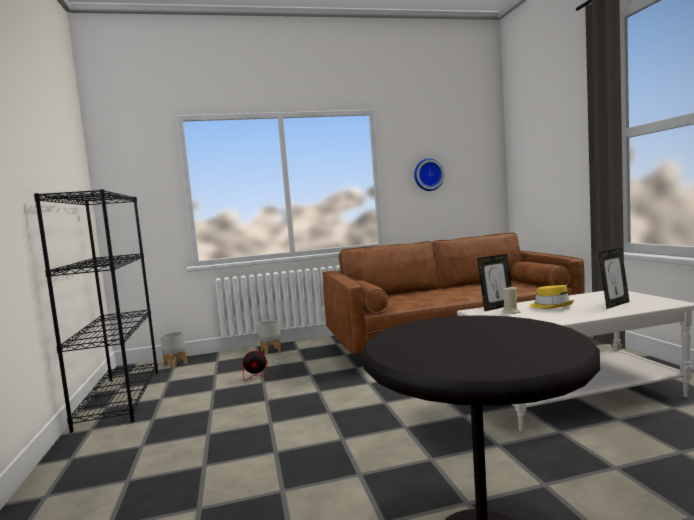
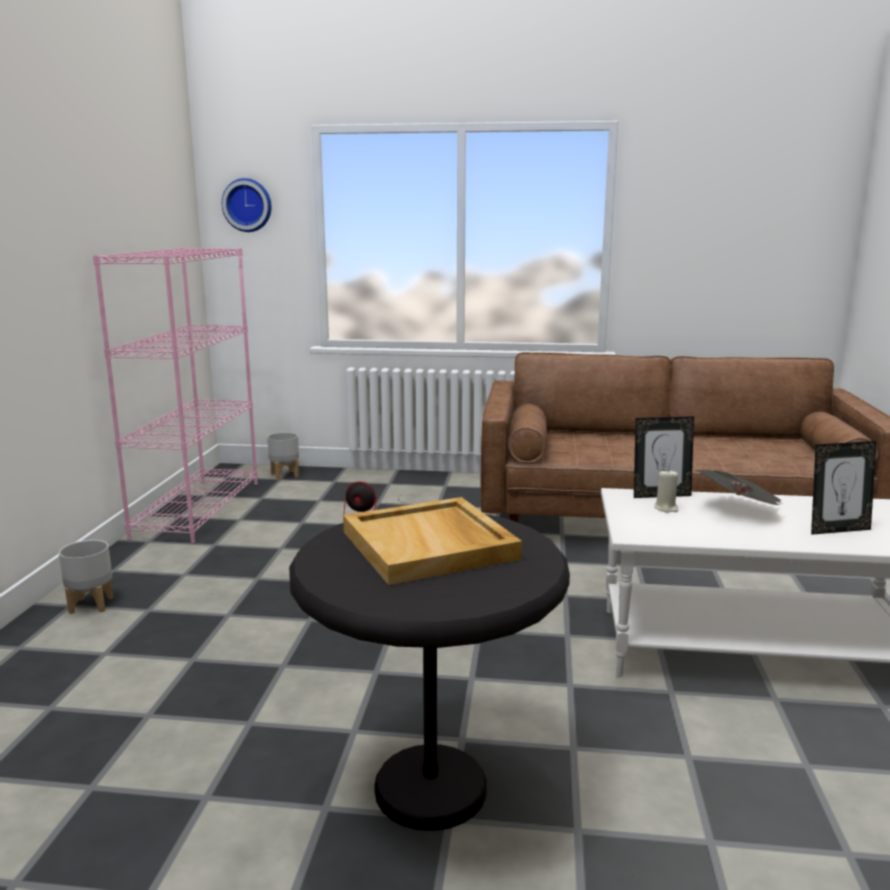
camera: 20 degrees right, 10 degrees up
black bookcase [34,189,158,433] -> pink bookcase [93,248,258,544]
grey planter [257,320,281,355] -> grey planter moved to [59,540,114,614]
wall clock [414,158,444,191] -> wall clock moved to [222,178,272,232]
yellow hat [530,285,574,309] -> newspaper [696,470,783,505]
none -> beige tray [343,497,522,585]

